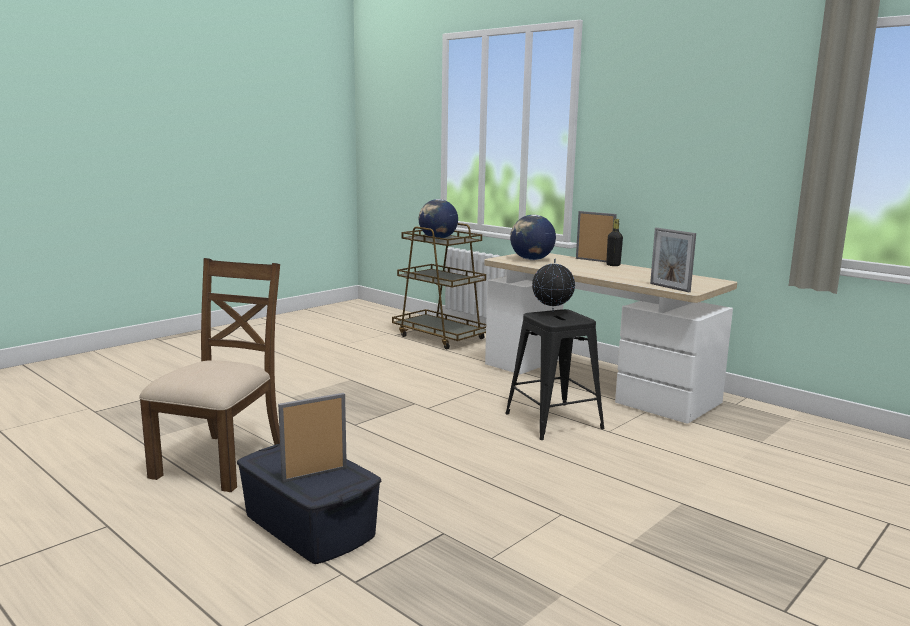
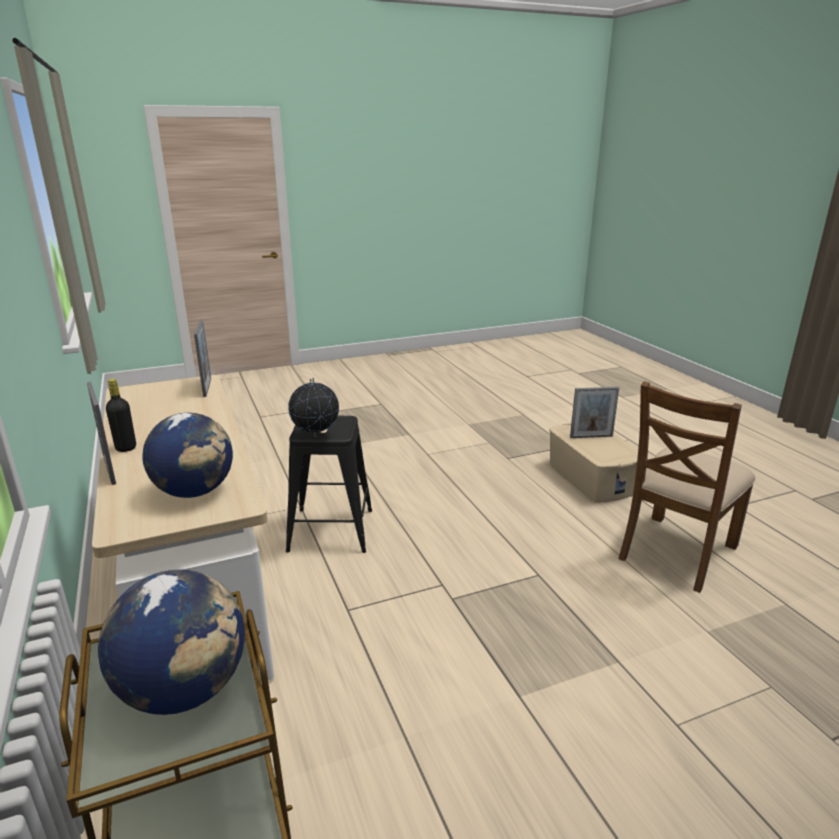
camera: 155 degrees left, 10 degrees up
blue storage box [237,444,381,564] -> beige storage box [549,423,648,503]

